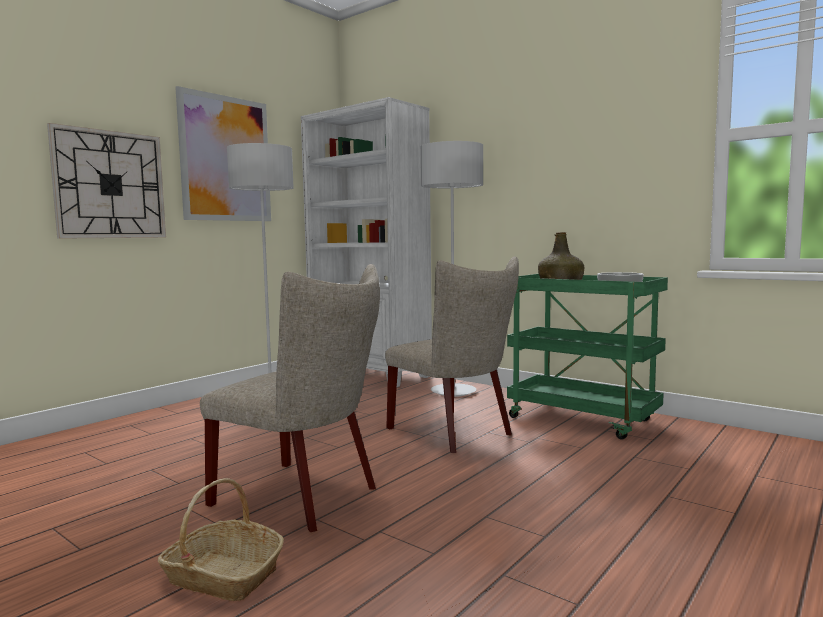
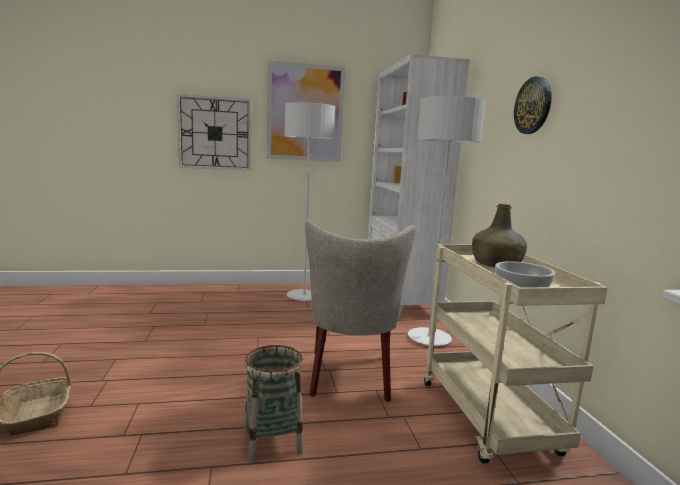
camera: 40 degrees right, 5 degrees up
beige chair [200,264,380,532] -> none
green cart [507,274,668,440] -> beige cart [424,244,608,463]
none -> basket [244,345,303,463]
none -> wall clock [514,76,552,134]

